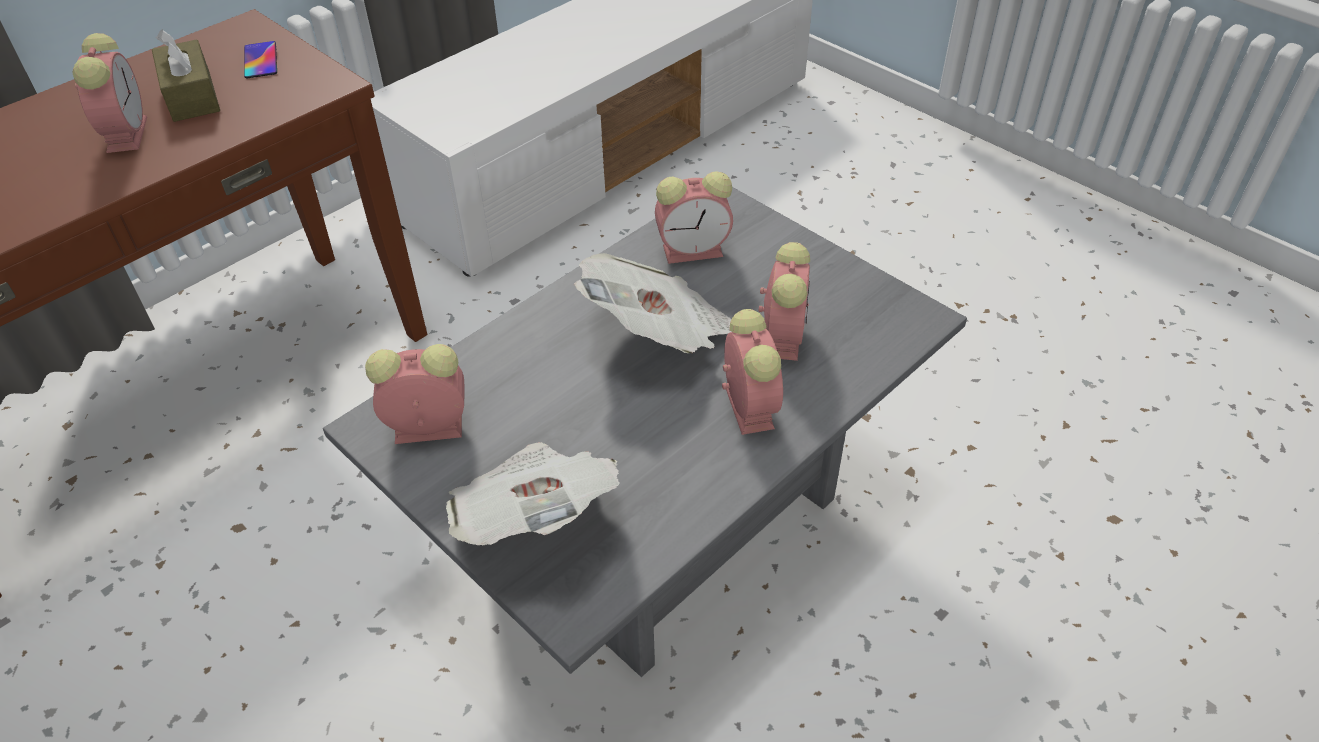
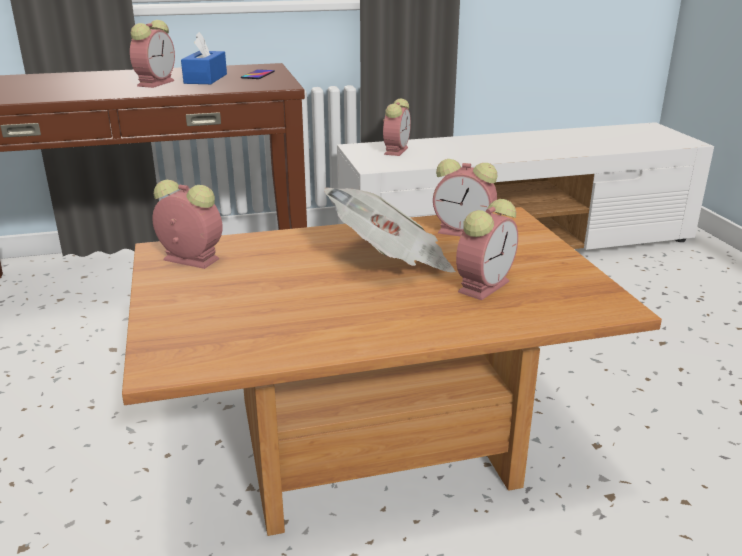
camera: 30 degrees right, 20 degrees down
brown tissue box [152,29,220,122] -> blue tissue box [181,32,227,84]
grey coffee table [323,187,967,677] -> brown coffee table [122,207,662,536]
newspaper [446,442,620,545] -> none
alarm clock [722,309,783,435] -> alarm clock moved to [383,99,411,156]

